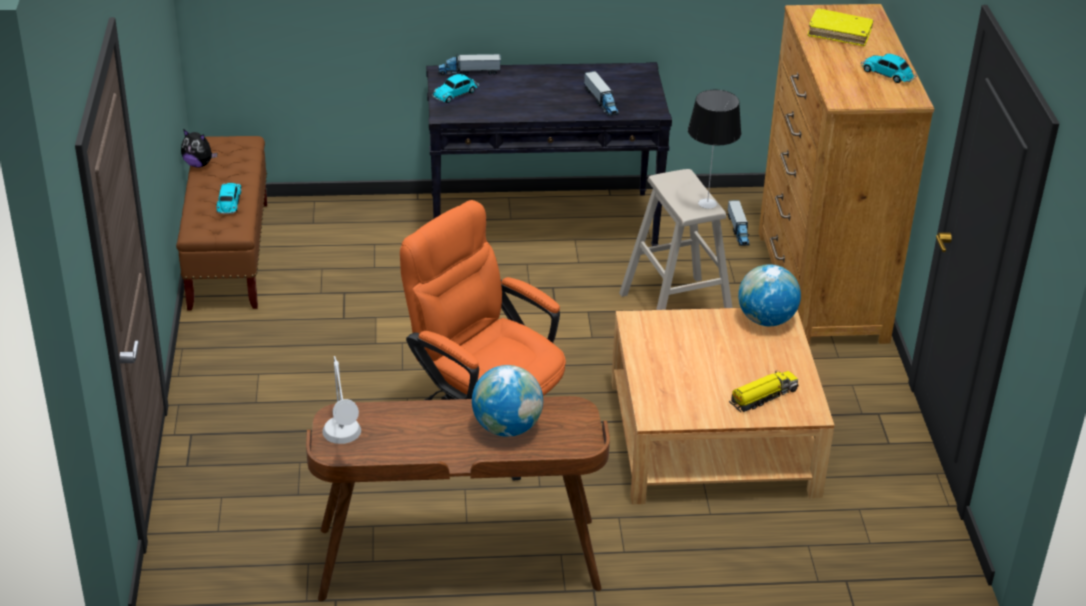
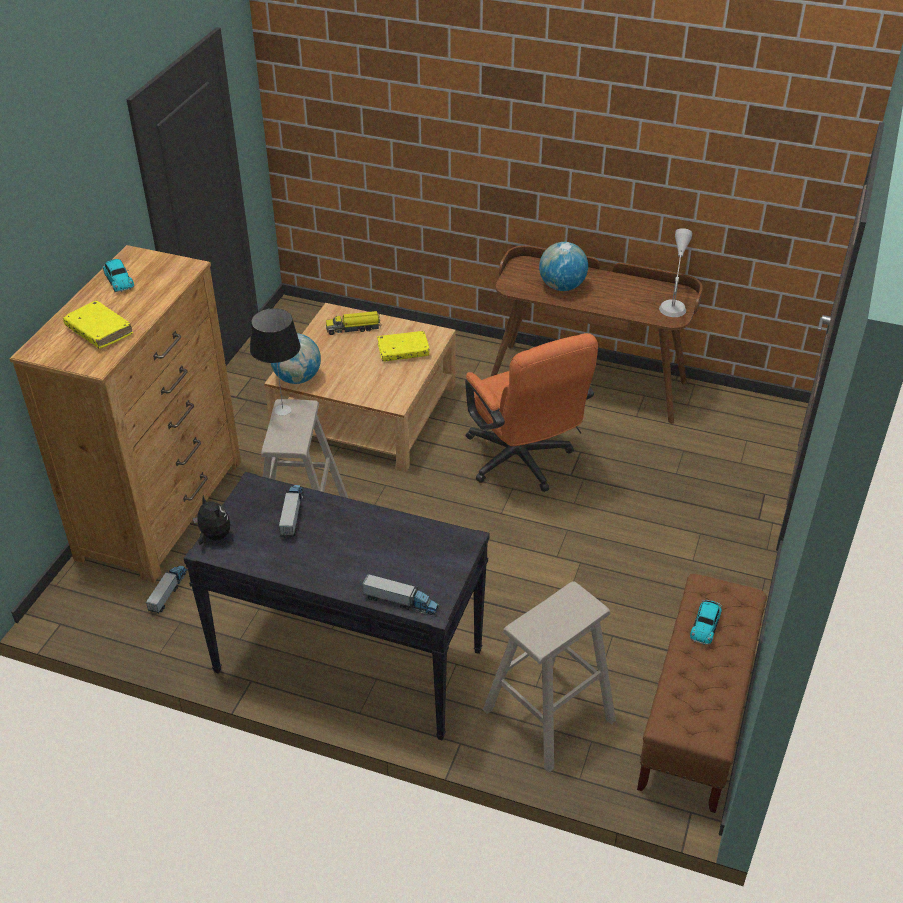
camera: 155 degrees left, 5 degrees up
plush toy [181,129,217,168] -> plush toy moved to [193,496,231,545]
toy car [432,74,479,103] -> none
none -> yellow book [377,331,430,361]
none -> beige stool [483,581,616,772]

